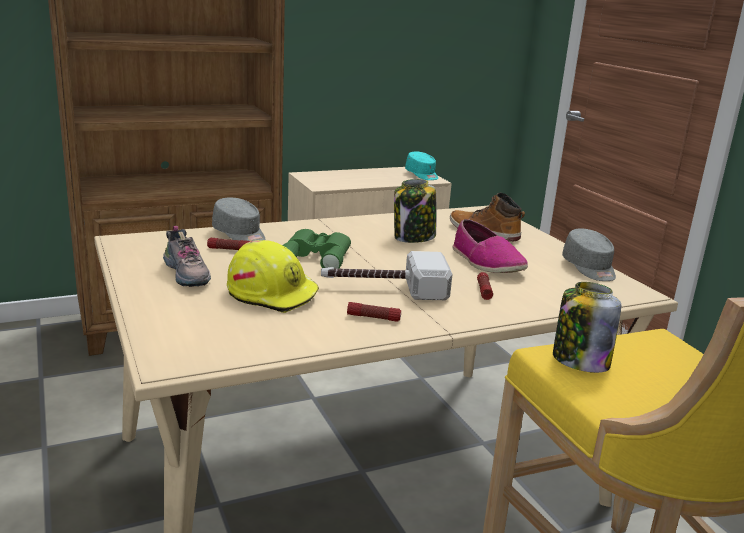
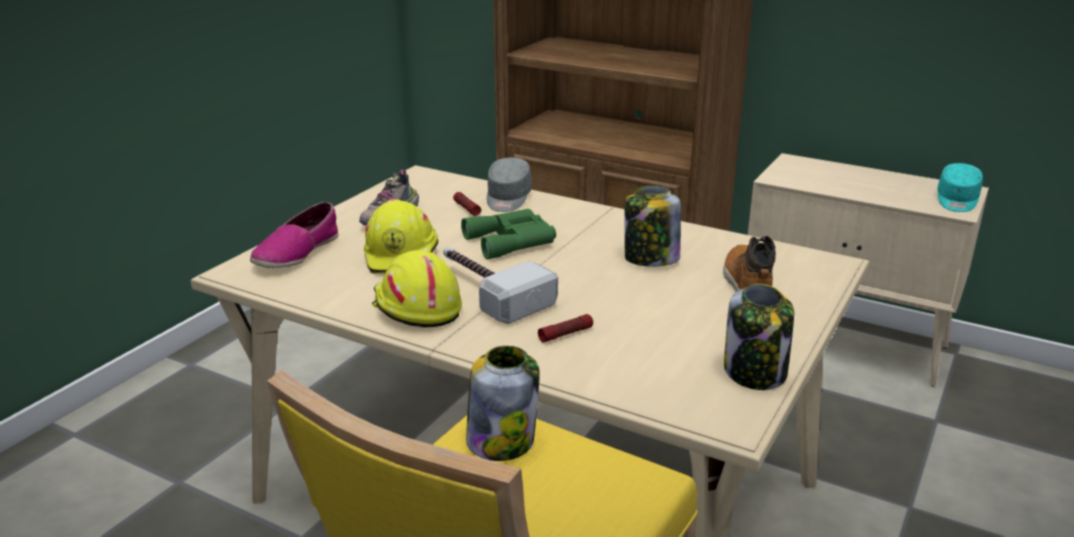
camera: 55 degrees right, 5 degrees up
flashlight [347,302,401,322] -> yellow hard hat [372,250,462,328]
shoe [452,219,528,273] -> shoe moved to [250,201,339,268]
grey cap [562,228,616,281] -> jar [724,284,794,390]

